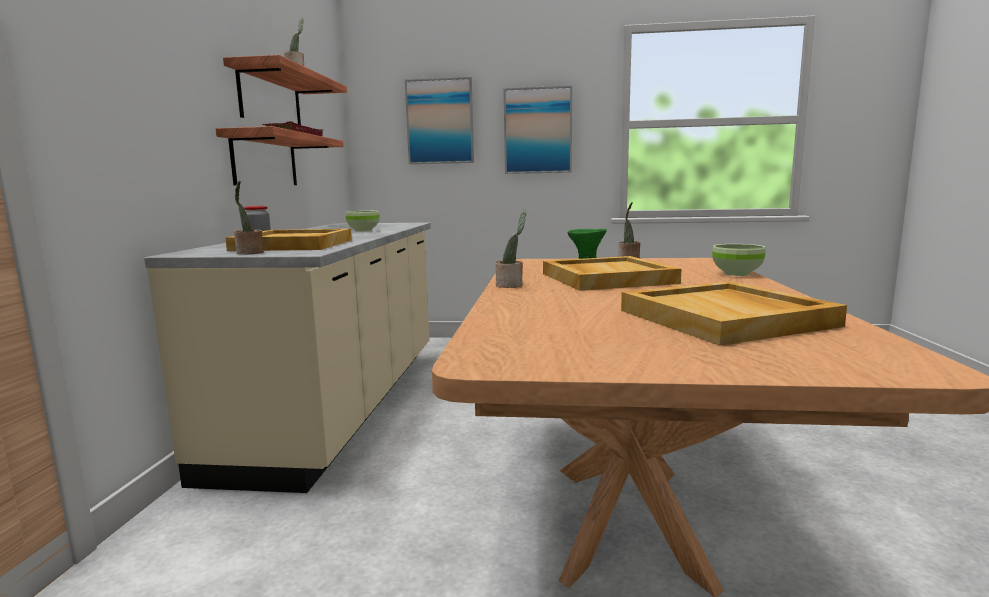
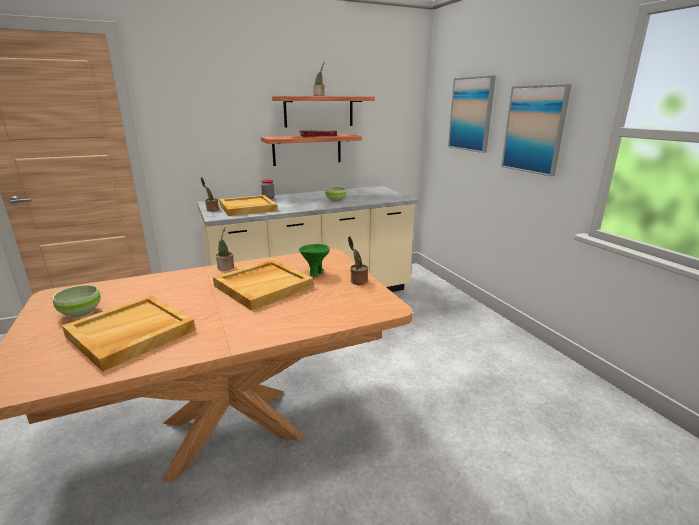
camera: 60 degrees right, 10 degrees up
green bowl [712,244,766,276] -> green bowl moved to [53,285,101,318]

